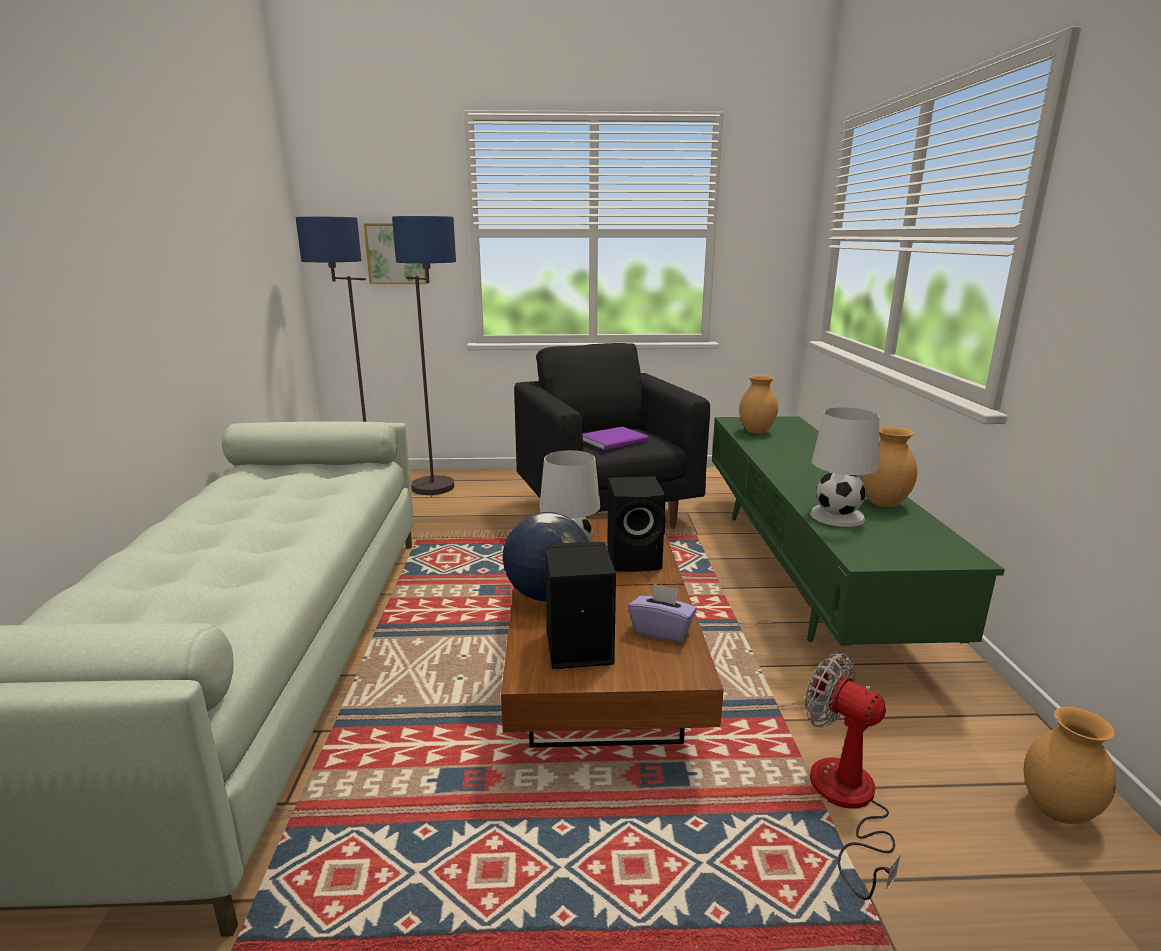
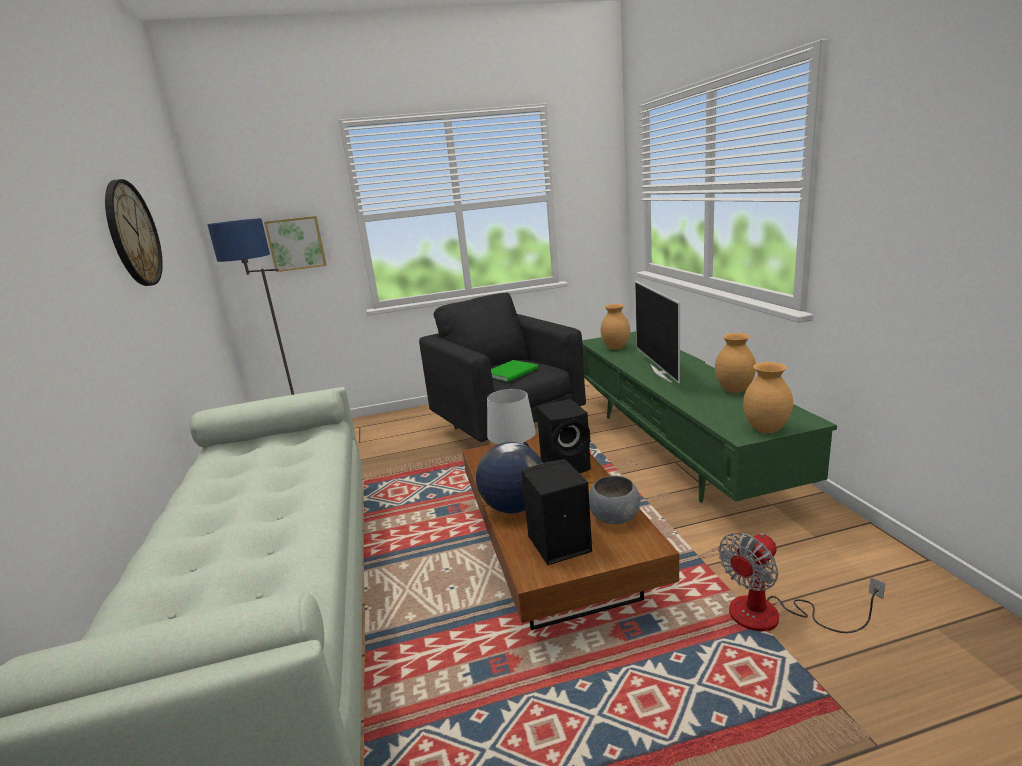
camera: 10 degrees left, 0 degrees up
blue floor lamp [392,216,456,495] -> none
purple book [582,426,649,450] -> green book [491,360,538,382]
purple tissue box [628,584,697,643] -> grey bowl [589,476,640,525]
fan [805,653,901,900] -> fan turned 75 degrees counterclockwise [719,533,885,633]
white table lamp [810,408,880,527] -> none
brown vase [1024,707,1116,824] -> brown vase moved to [743,362,793,433]
none -> wall clock [105,179,163,286]
none -> television [635,281,680,383]

